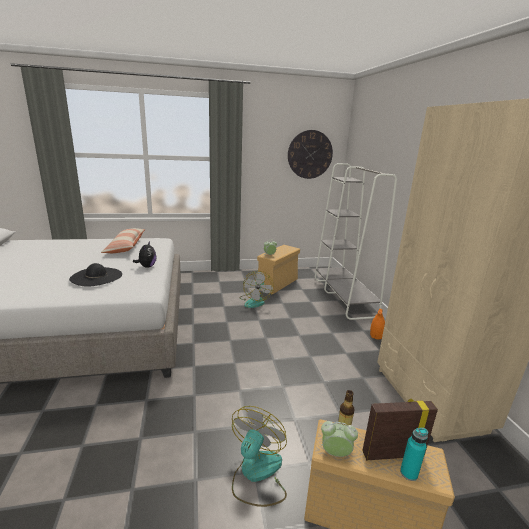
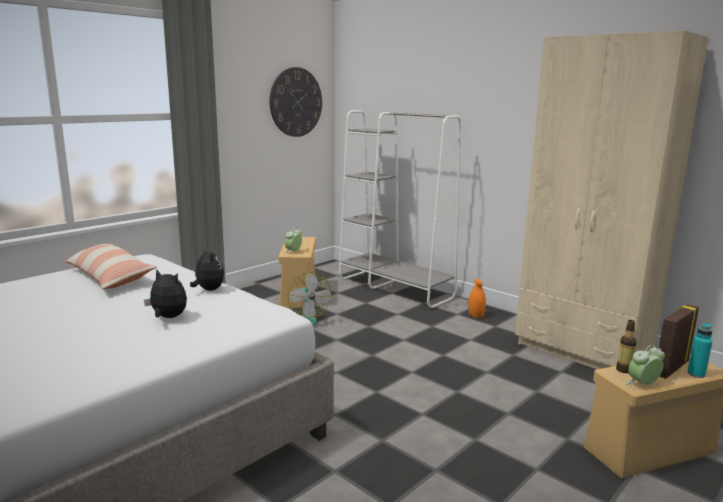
camera: 35 degrees left, 5 degrees down
black hat [69,263,122,287] -> plush toy [144,270,187,318]
fan [232,406,287,507] -> none

